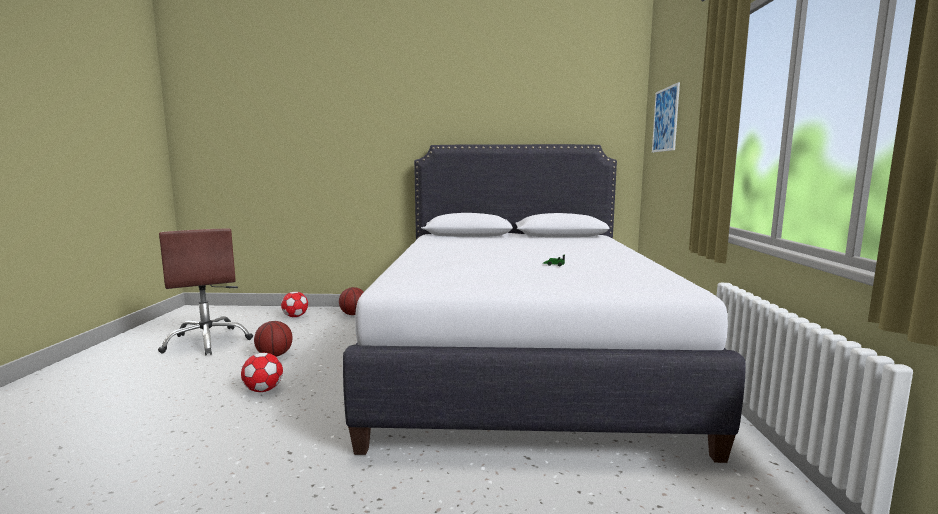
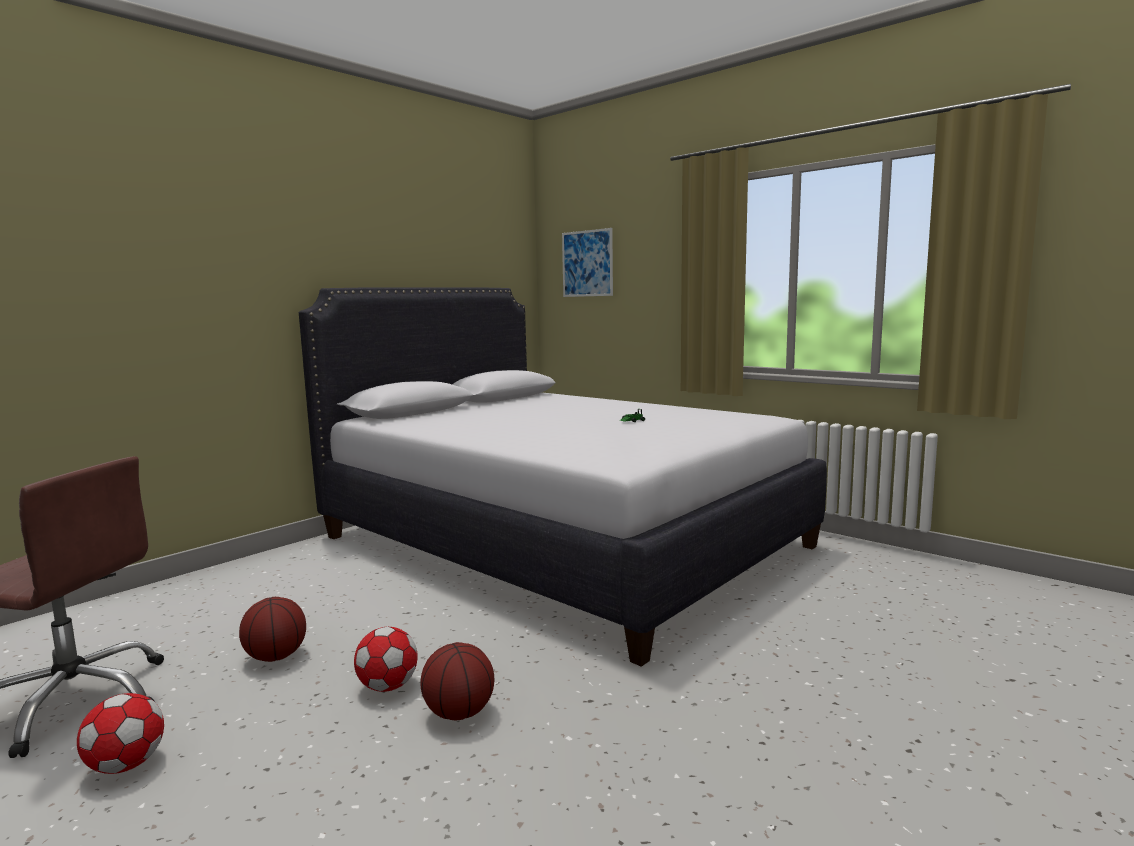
camera: 50 degrees left, 0 degrees up
football [281,292,308,317] -> football moved to [77,693,164,774]
basketball [339,287,364,315] -> basketball moved to [420,642,494,720]

